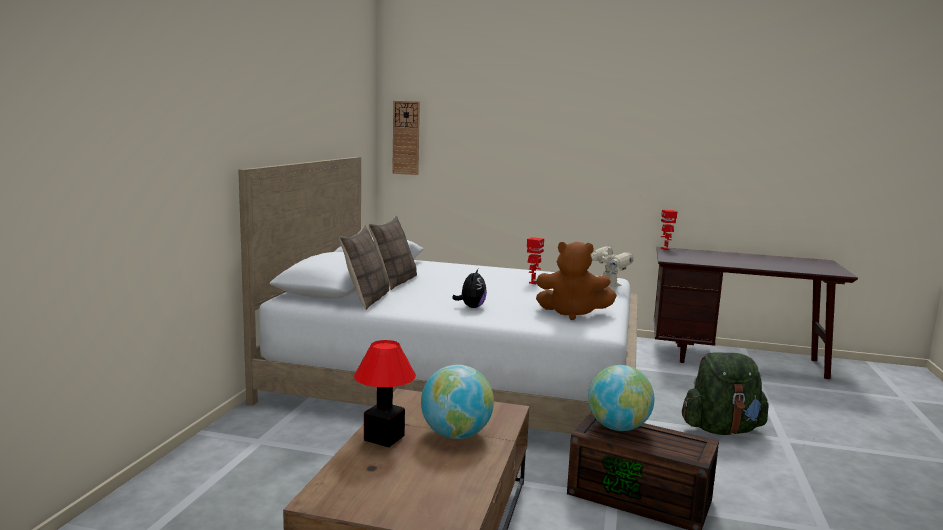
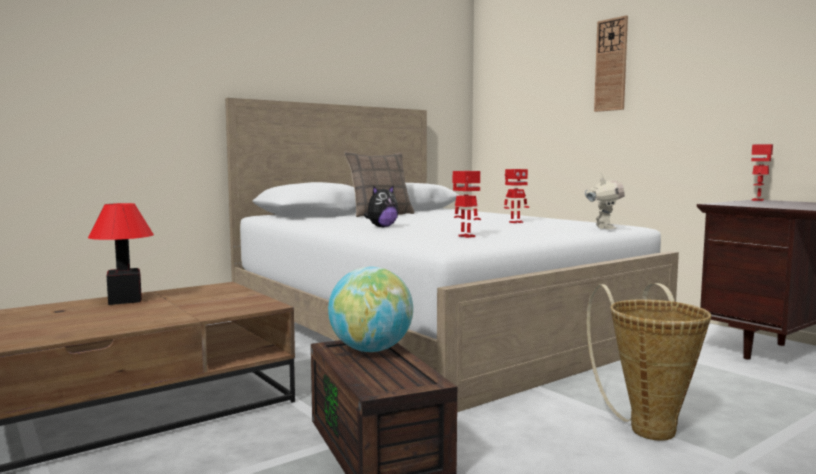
camera: 40 degrees right, 5 degrees down
pillow [339,226,389,310] -> none
wall clock [392,101,420,175] -> wall clock moved to [594,15,628,112]
globe [421,365,494,439] -> none
brown plush toy [536,242,617,320] -> toy robot [453,171,481,238]
green backpack [682,353,769,435] -> basket [587,283,711,441]

